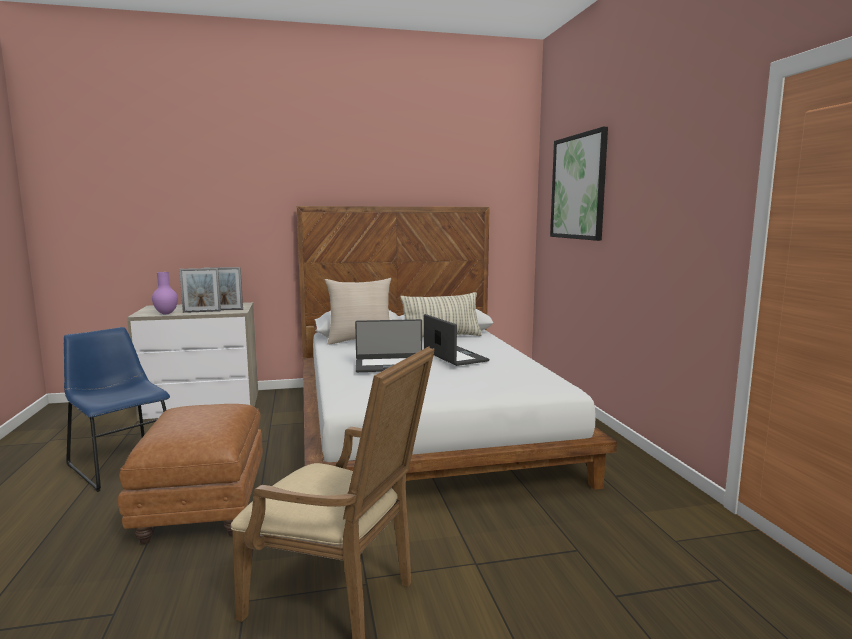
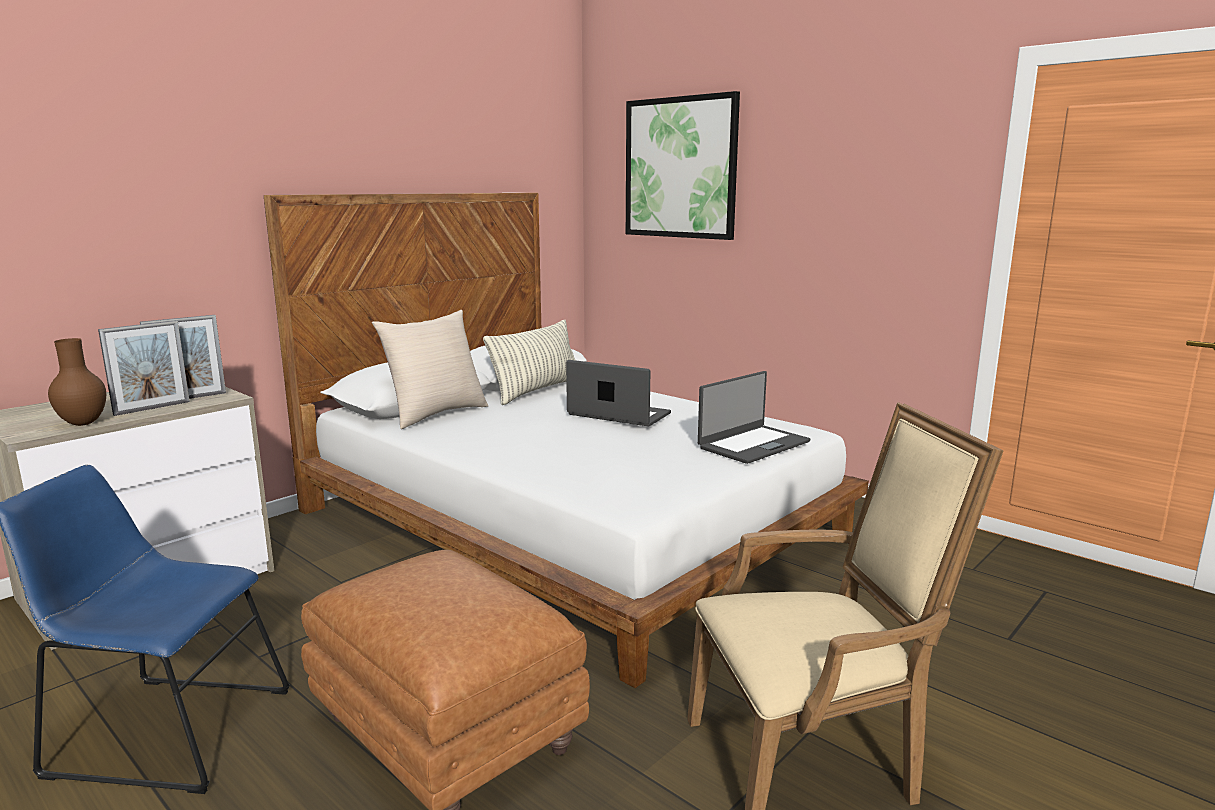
camera: 35 degrees left, 5 degrees up
purple vase [152,272,178,314] -> brown vase [48,338,106,426]
laptop [355,319,422,372] -> laptop moved to [698,371,810,464]

